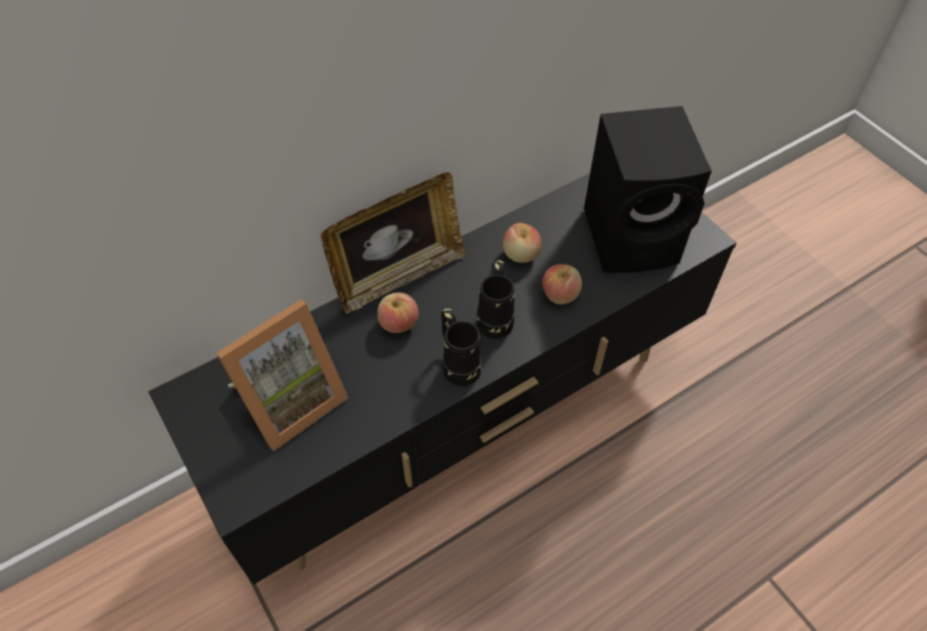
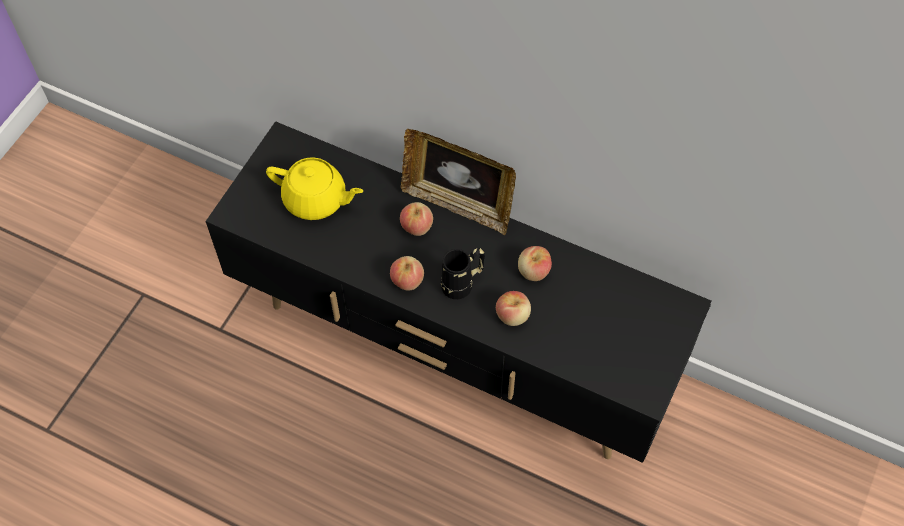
camera: 60 degrees right, 5 degrees up
picture frame [216,300,348,451] -> yellow teapot [266,157,363,220]
black mug [441,309,482,386] -> apple [390,256,424,291]
black speaker [584,106,712,273] -> none

